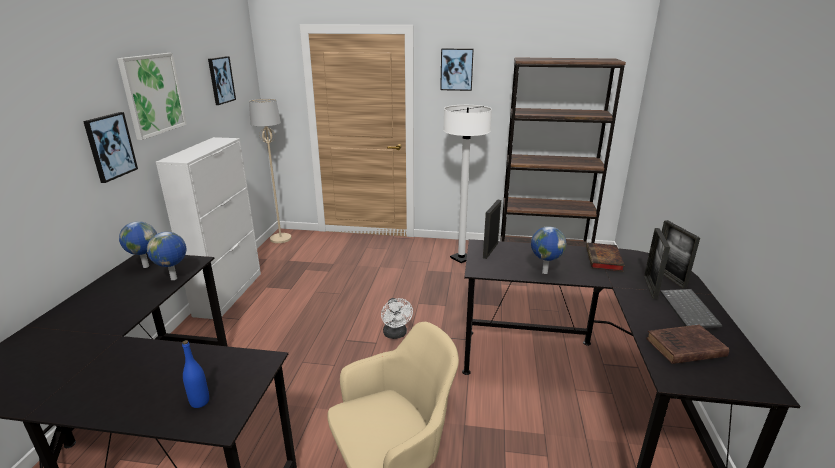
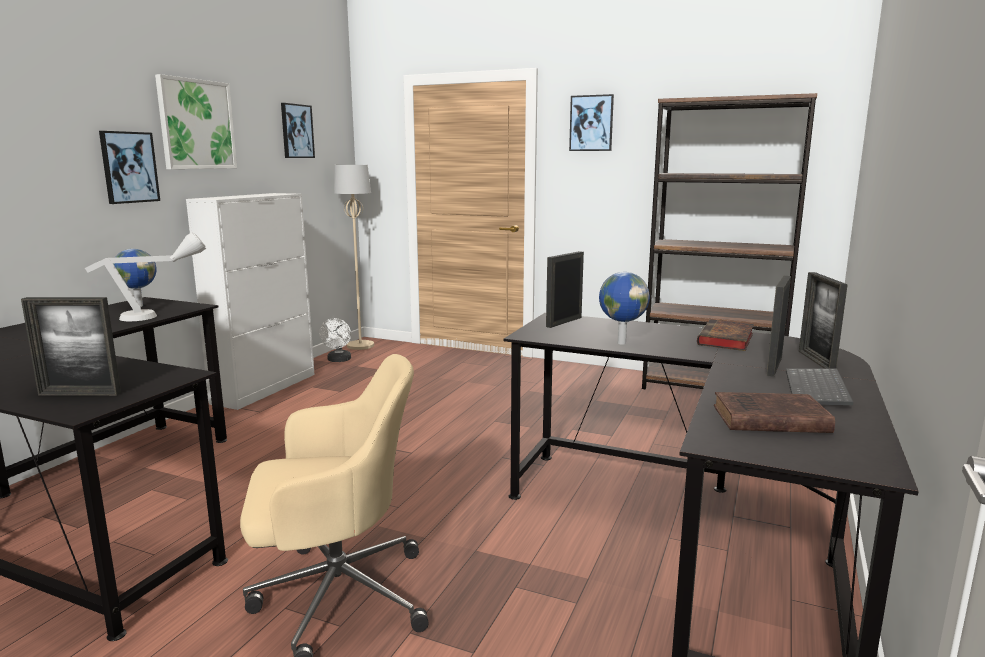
camera: 15 degrees right, 10 degrees down
globe [147,232,186,280] -> grey table lamp [85,232,206,321]
blue bottle [182,340,209,408] -> picture frame [21,297,121,396]
white fan [381,298,413,339] -> white fan moved to [319,318,351,362]
white floor lamp [443,105,492,263] -> none

